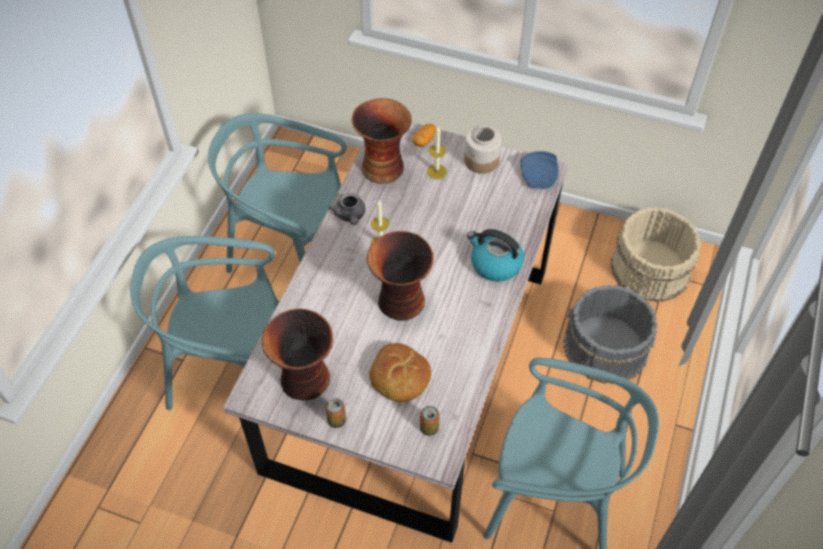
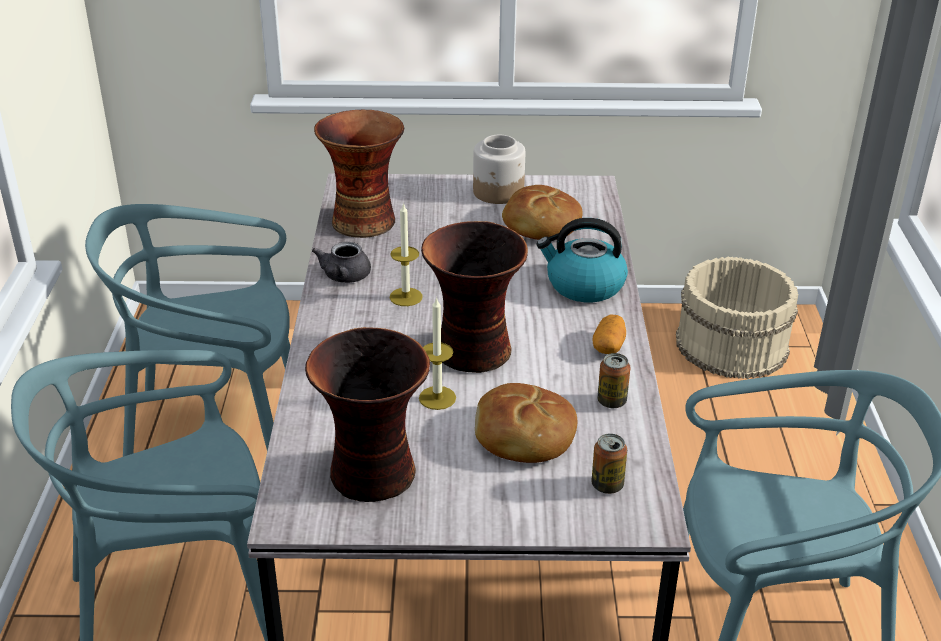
camera: 20 degrees left, 20 degrees down
can [325,398,346,428] -> can moved to [597,353,630,408]
grey teapot [329,193,365,225] -> grey teapot turned 45 degrees clockwise [312,242,371,283]
potato [412,123,436,147] -> potato moved to [593,315,626,354]
candle [427,126,447,179] -> candle moved to [419,297,456,410]
blue plate [521,151,559,189] -> none
grey bucket [563,284,658,384] -> none
none -> bread [502,185,583,240]

